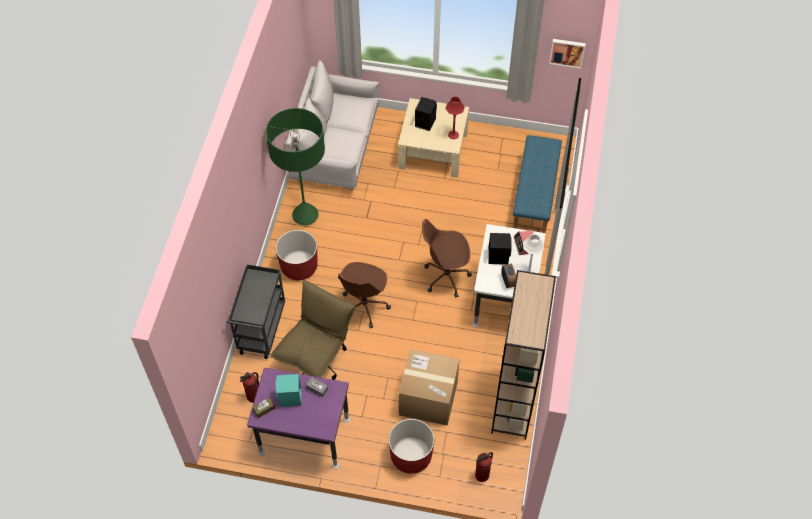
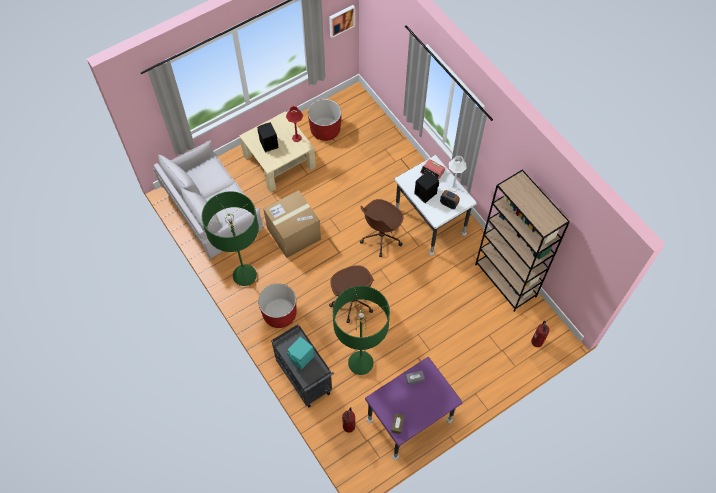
camera: 45 degrees left, 5 degrees up
beige office chair [270,279,356,380] -> green floor lamp [333,286,390,375]
turquoise speaker [276,374,301,407] -> turquoise speaker moved to [287,336,314,370]
red planter [388,419,434,474] -> red planter moved to [308,99,341,141]
cardboard box [399,349,460,426] -> cardboard box moved to [263,190,321,258]
blue bench [513,135,562,233] -> none

